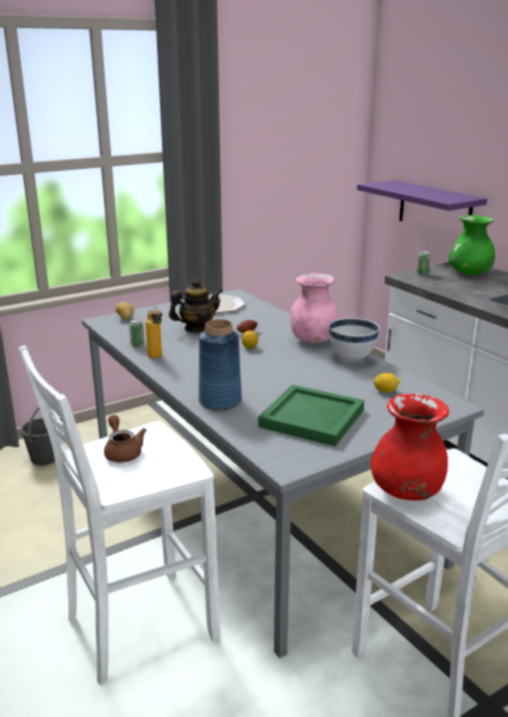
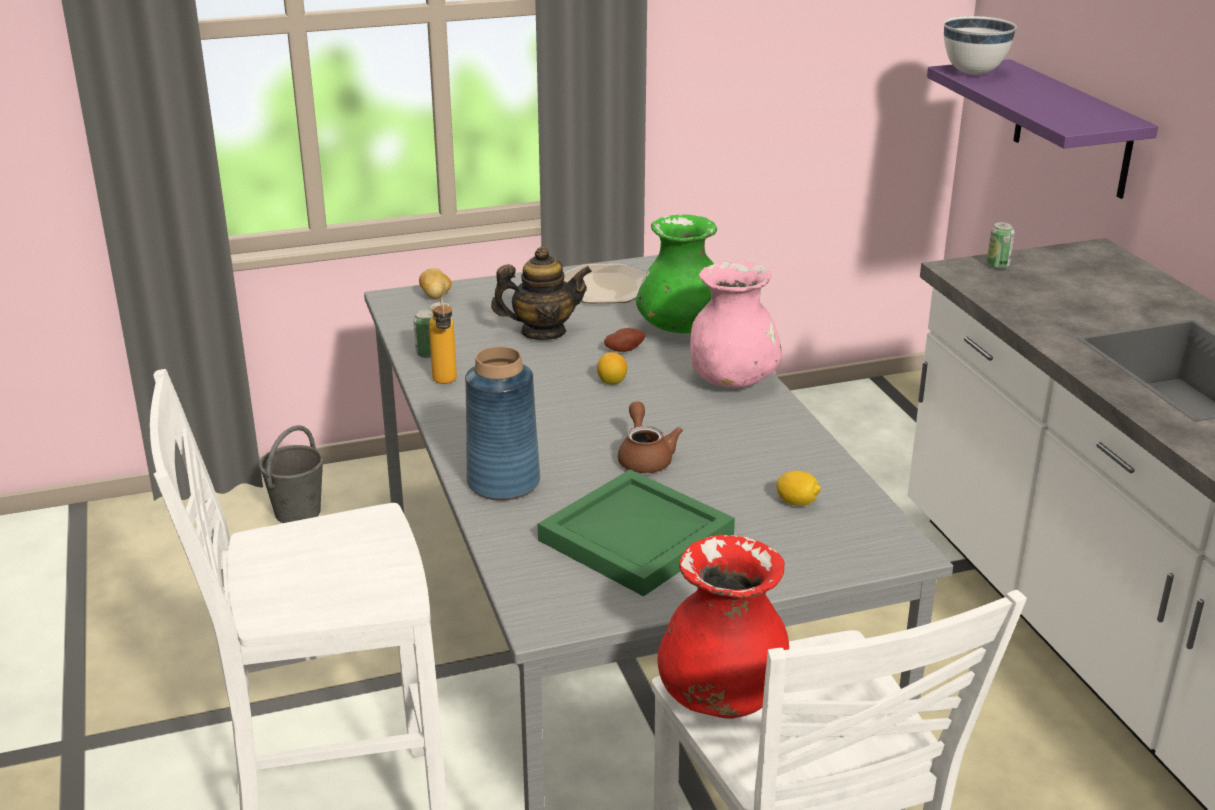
camera: 15 degrees right, 5 degrees up
brown teapot [104,415,146,462] -> brown teapot moved to [618,401,683,473]
white bowl [329,318,380,360] -> white bowl moved to [944,16,1017,75]
green vase [449,215,495,275] -> green vase moved to [636,214,717,334]

